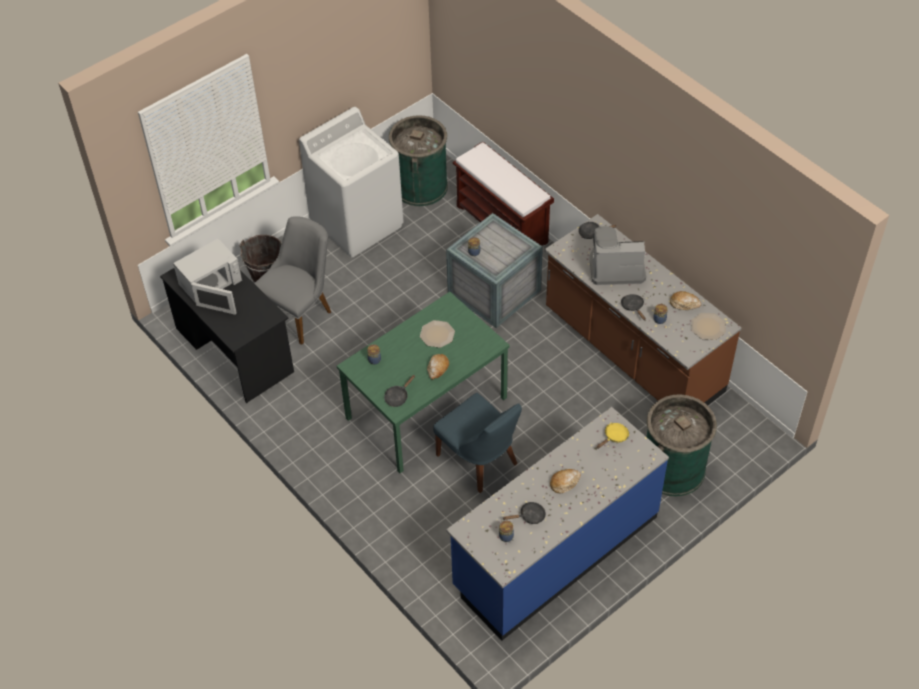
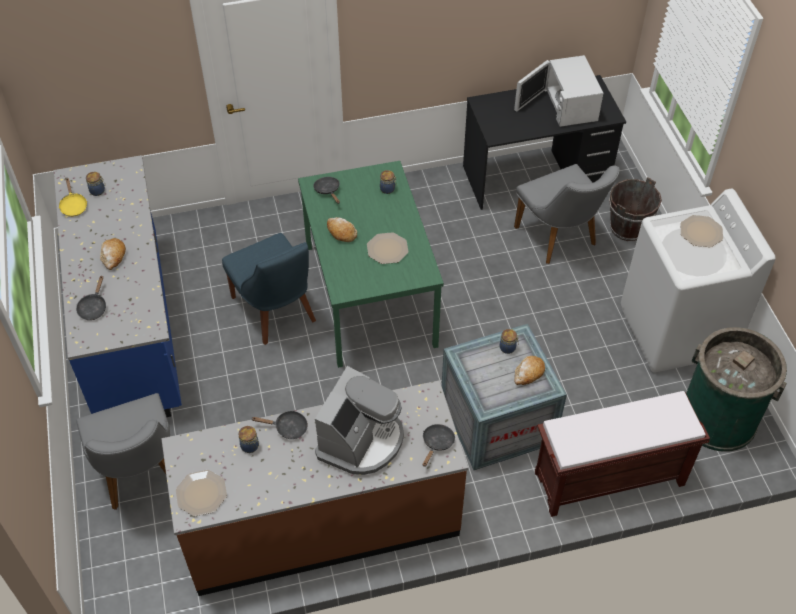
camera: 115 degrees right, 0 degrees up
blue chair [433,393,522,493] -> blue chair turned 105 degrees counterclockwise [222,233,316,345]
black frying pan [503,502,546,524] -> black frying pan moved to [76,275,106,320]
yellow frying pan [597,423,629,449] -> yellow frying pan moved to [59,178,87,217]
green trash can [647,394,717,497] -> grey chair [76,393,170,510]
bread [670,291,701,310] -> bread moved to [514,356,545,385]
none -> plate [680,215,723,247]

